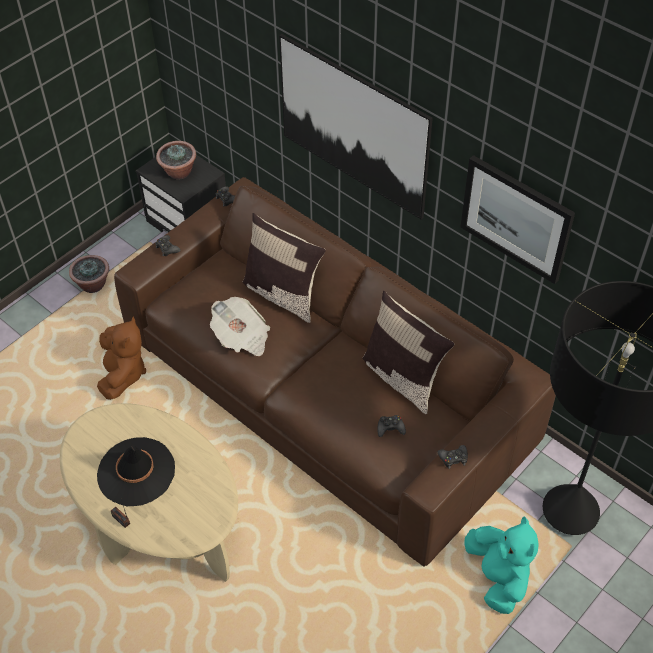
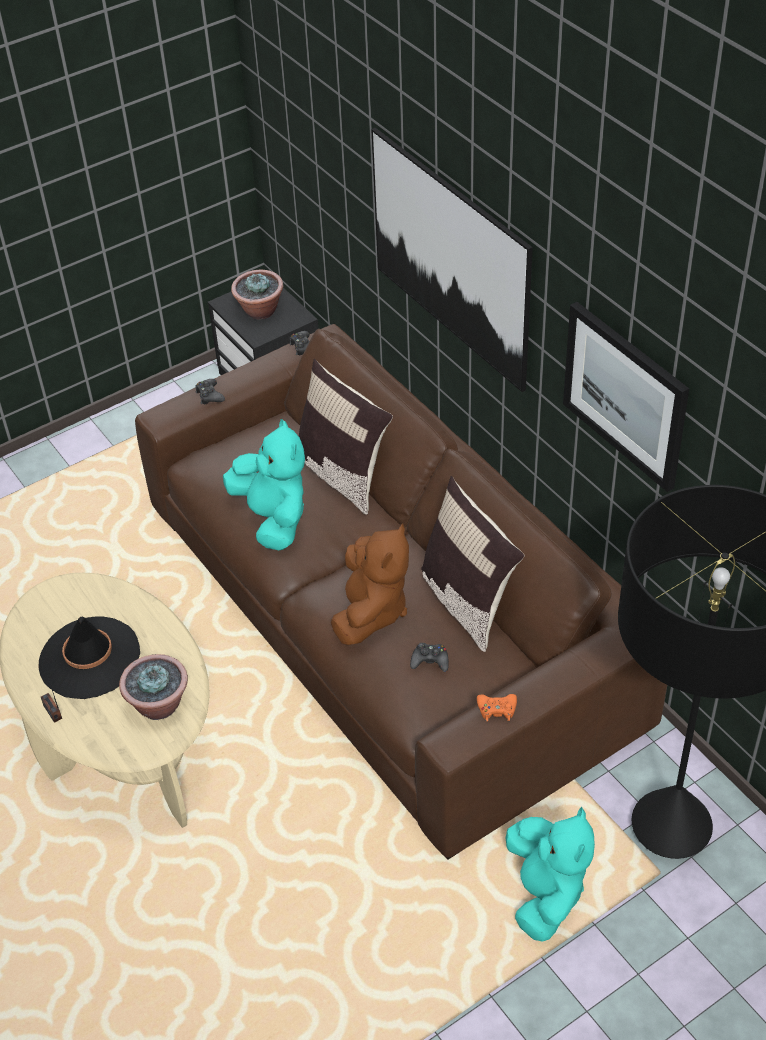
camera: 15 degrees right, 5 degrees down
potted plant [69,255,109,293] -> potted plant moved to [119,654,188,720]
brown plush toy [97,316,146,400] -> brown plush toy moved to [331,523,409,645]
newspaper [210,297,270,356] -> turquoise plush toy [223,419,305,550]
black game controller [438,445,468,469] -> orange game controller [477,694,517,721]

